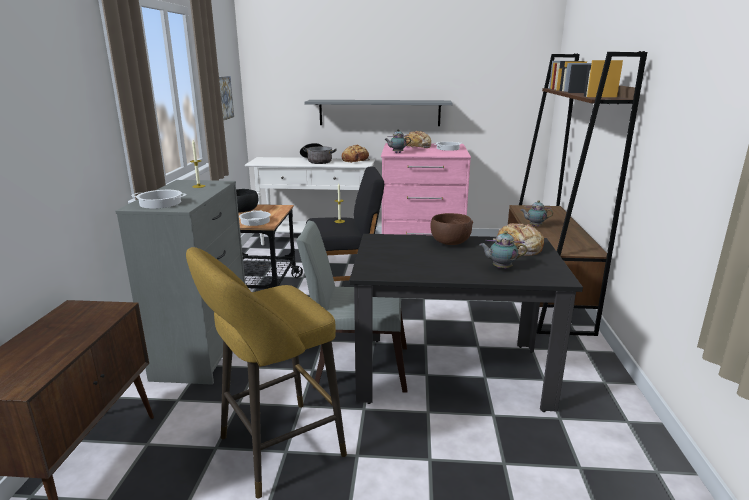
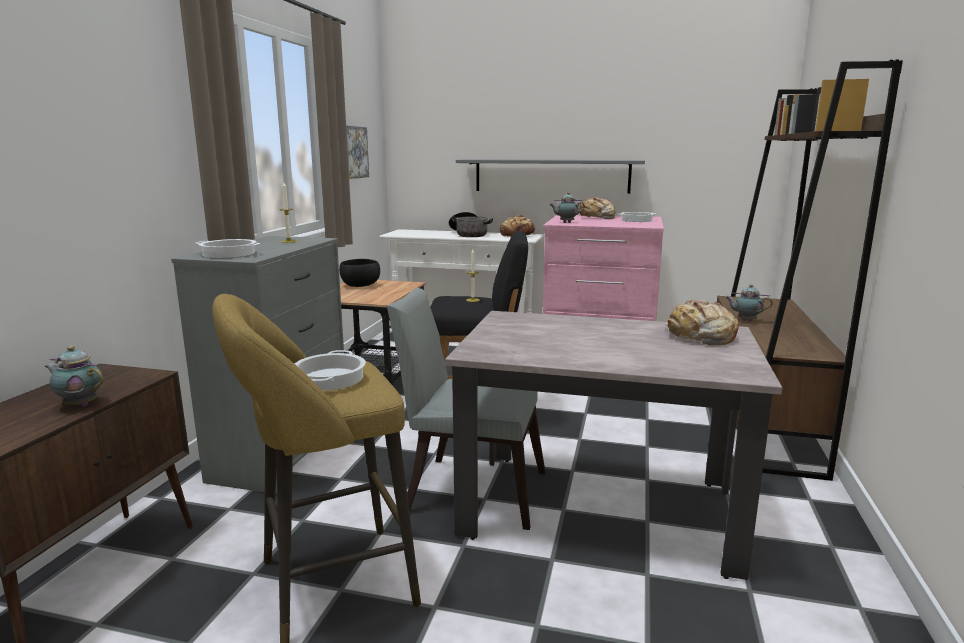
camera: 10 degrees right, 5 degrees down
cooking pot [239,210,271,226] -> cooking pot moved to [295,350,366,390]
black dining table [349,234,583,412] -> beige dining table [445,311,783,580]
brown bowl [430,213,473,245] -> none
teapot [479,231,527,269] -> teapot moved to [45,346,103,406]

